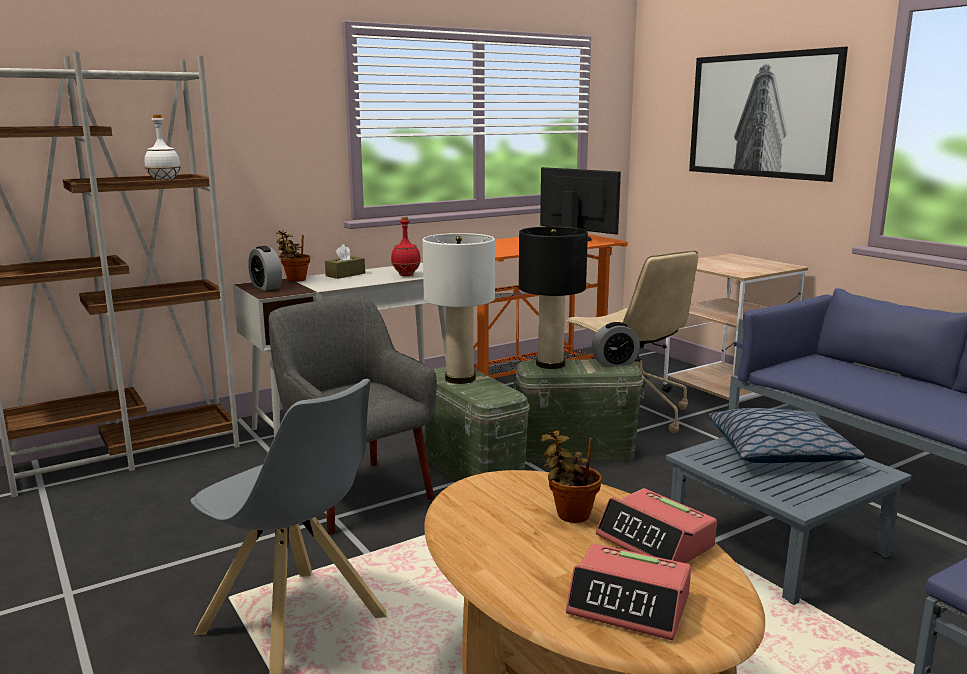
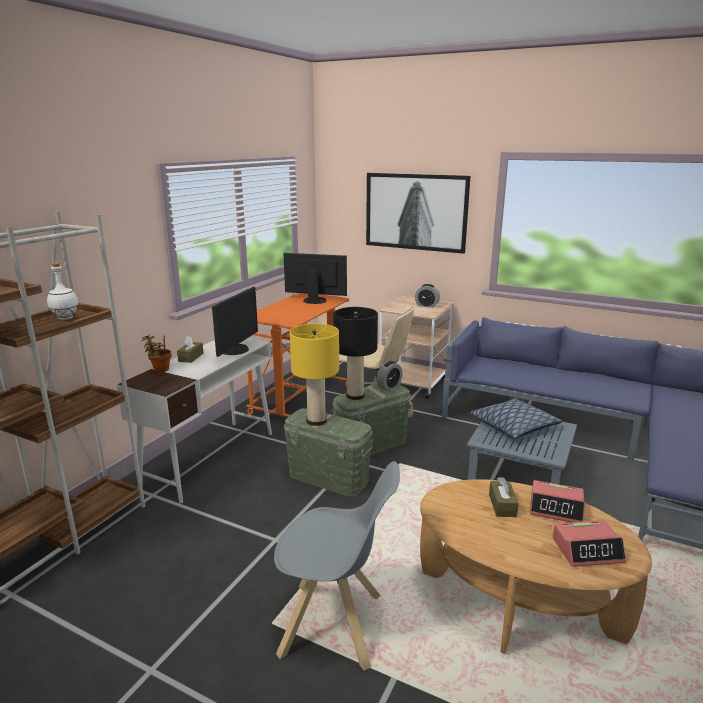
camera: 30 degrees left, 5 degrees up
alarm clock [248,246,282,291] -> alarm clock moved to [415,284,440,308]
grey armchair [269,296,437,535] -> none
red bottle [391,217,421,276] -> monitor [212,286,258,357]
white table lamp [422,233,495,384] -> yellow table lamp [290,324,339,426]
potted plant [540,431,602,523] -> brown tissue box [489,477,519,517]

